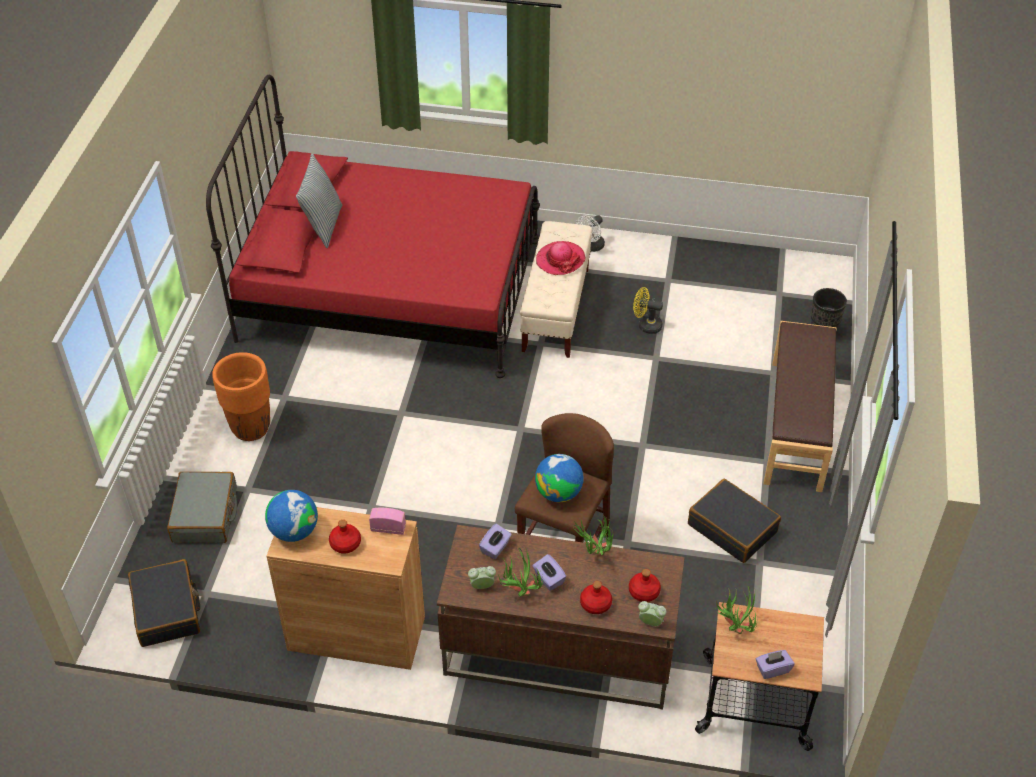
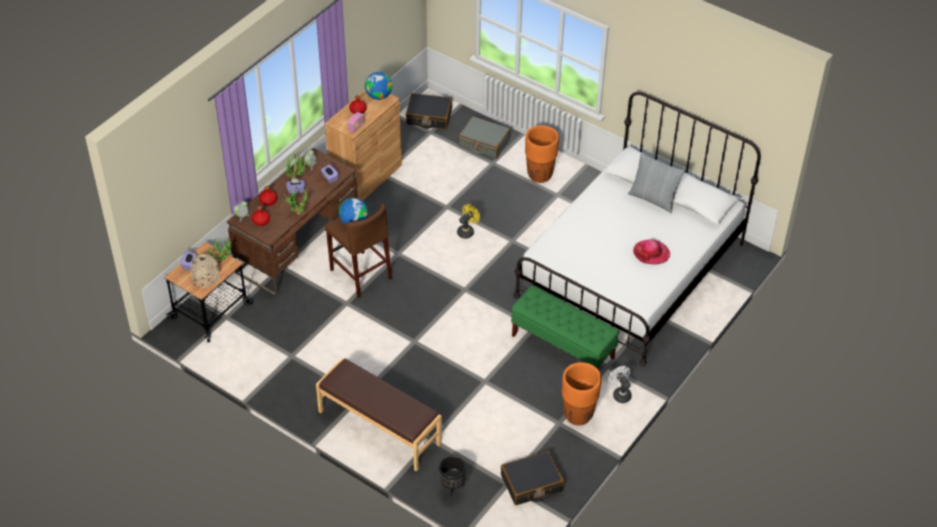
camera: 115 degrees right, 0 degrees up
red bed [206,75,540,378] -> white bed [514,92,761,366]
beige bench [520,221,592,358] -> green bench [511,285,619,369]
hat [536,241,586,275] -> hat moved to [633,239,670,264]
yellow fan [633,287,663,334] -> yellow fan moved to [457,204,480,239]
black suitcase [688,479,781,563] -> black suitcase moved to [501,451,564,505]
none -> beige vase [191,253,220,288]
none -> orange planter [562,362,602,425]

